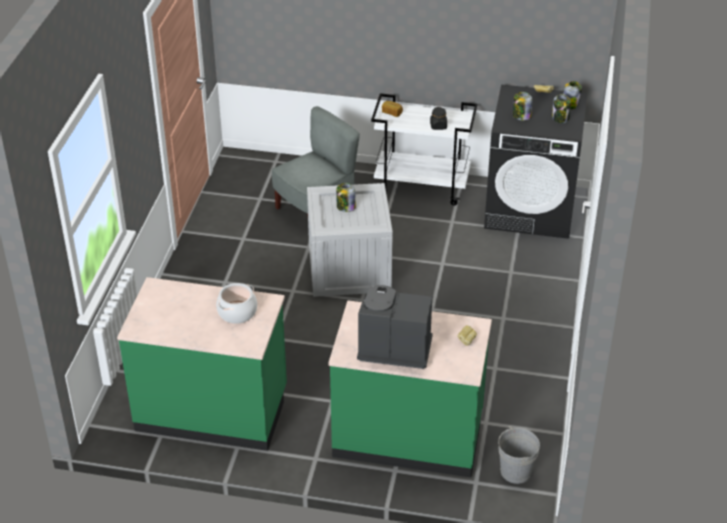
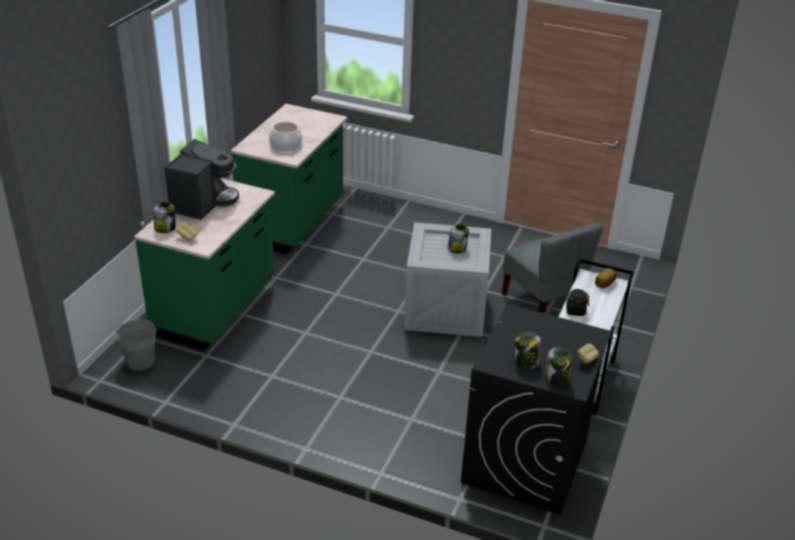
camera: 100 degrees right, 5 degrees down
jar [513,92,532,121] -> jar moved to [154,202,175,233]

